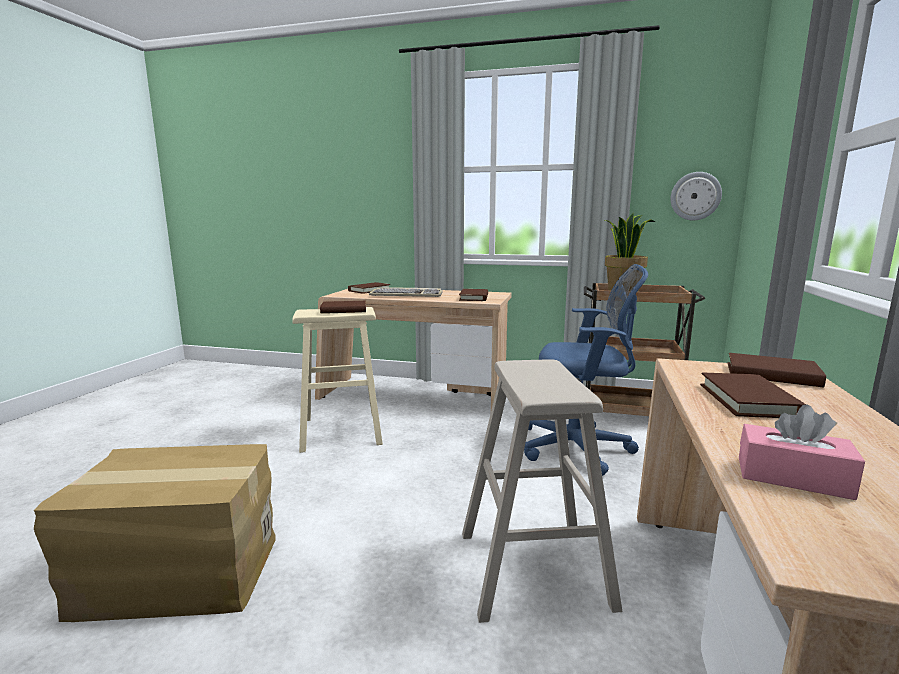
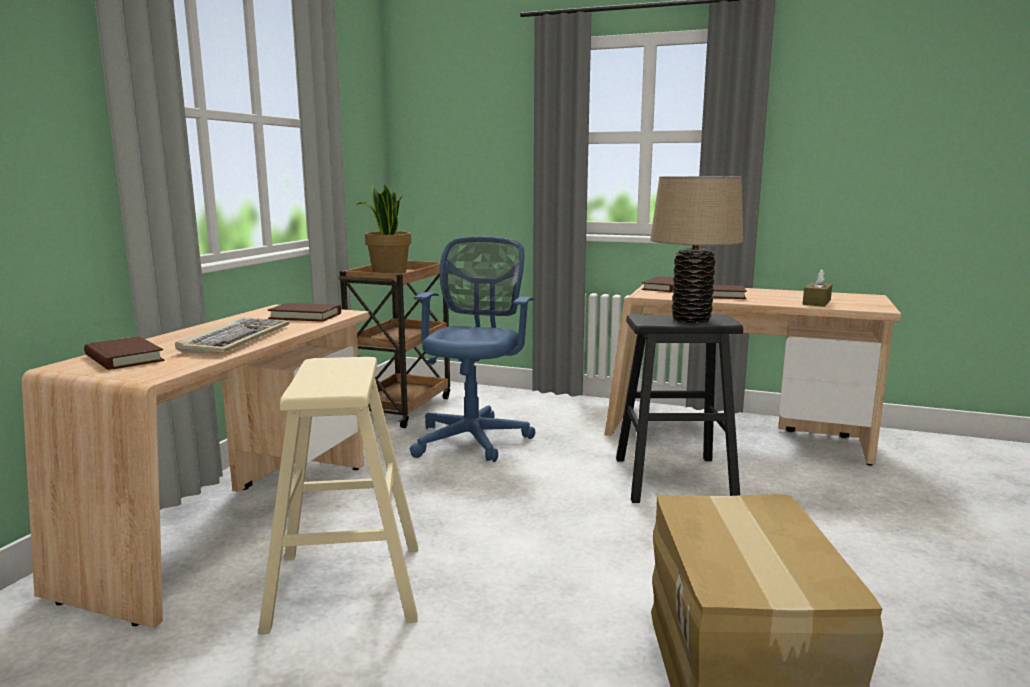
camera: 85 degrees left, 0 degrees up
brown book [320,301,366,314] -> none
beige stool [462,360,622,623] -> black stool [616,314,743,503]
wall clock [670,172,722,220] -> none
pink tissue box [739,405,865,500] -> brown tissue box [803,270,832,307]
none -> beige table lamp [650,176,743,323]

